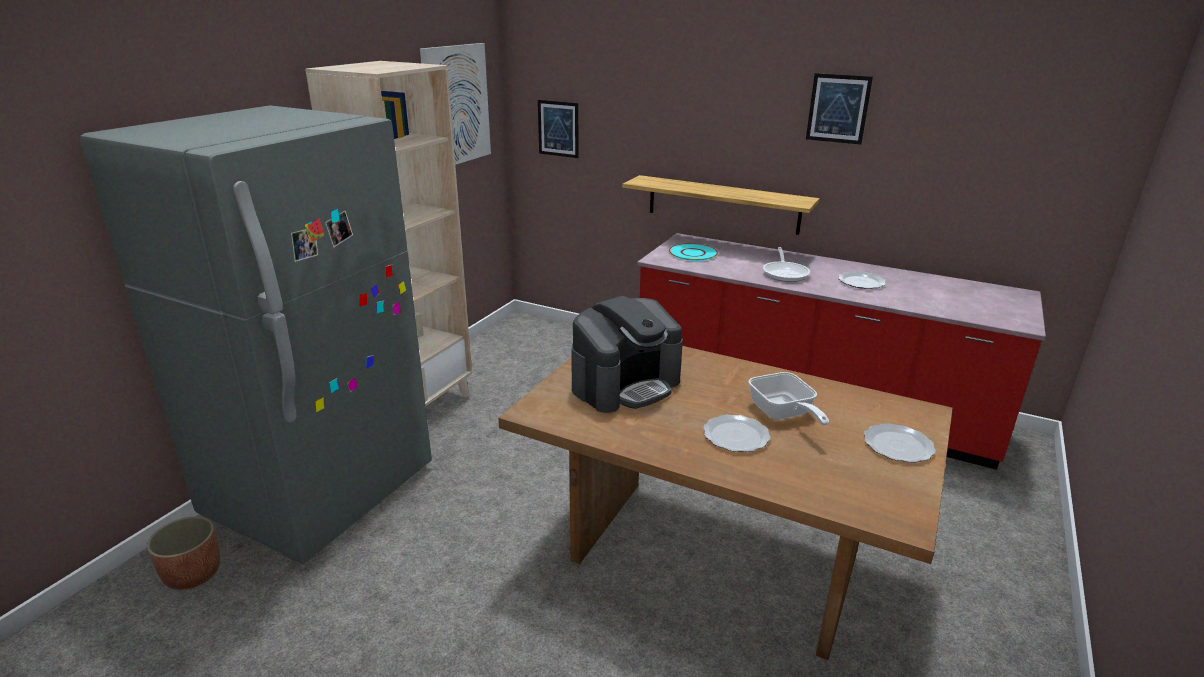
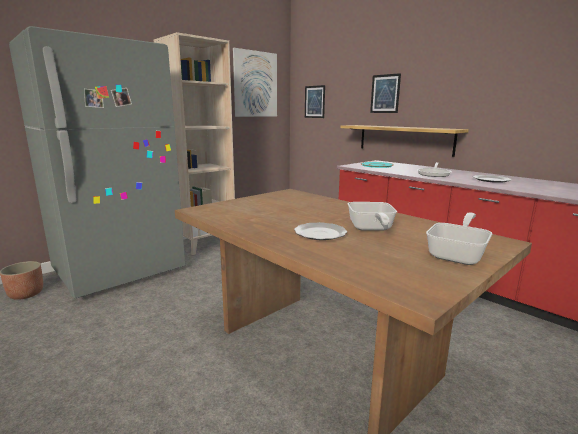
camera: 20 degrees right, 10 degrees down
coffee machine [571,296,683,413] -> none
picture [806,73,873,144] -> picture moved to [370,73,401,113]
plate [864,423,936,463] -> frying pan [426,213,492,265]

